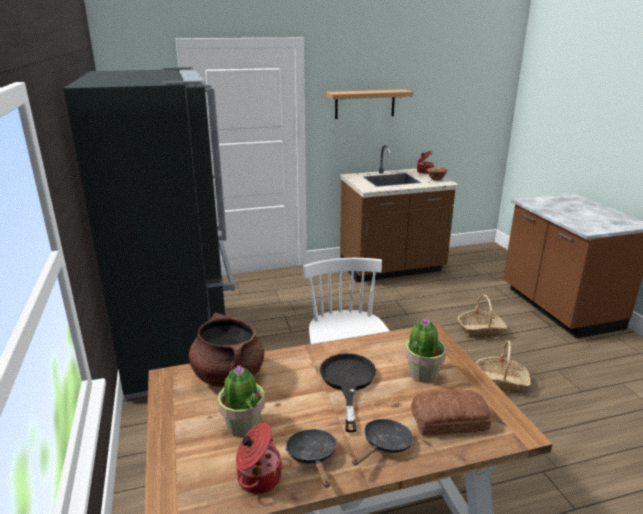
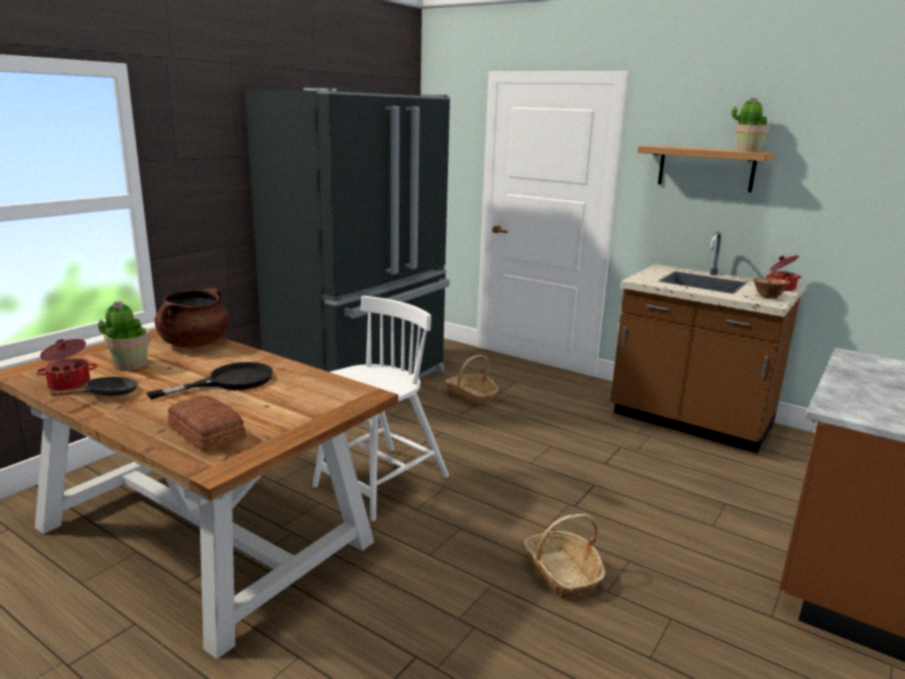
camera: 50 degrees right, 5 degrees down
black frying pan [352,419,413,466] -> none
potted plant [405,318,447,383] -> potted plant moved to [732,97,770,152]
basket [458,294,507,338] -> basket moved to [445,355,498,405]

